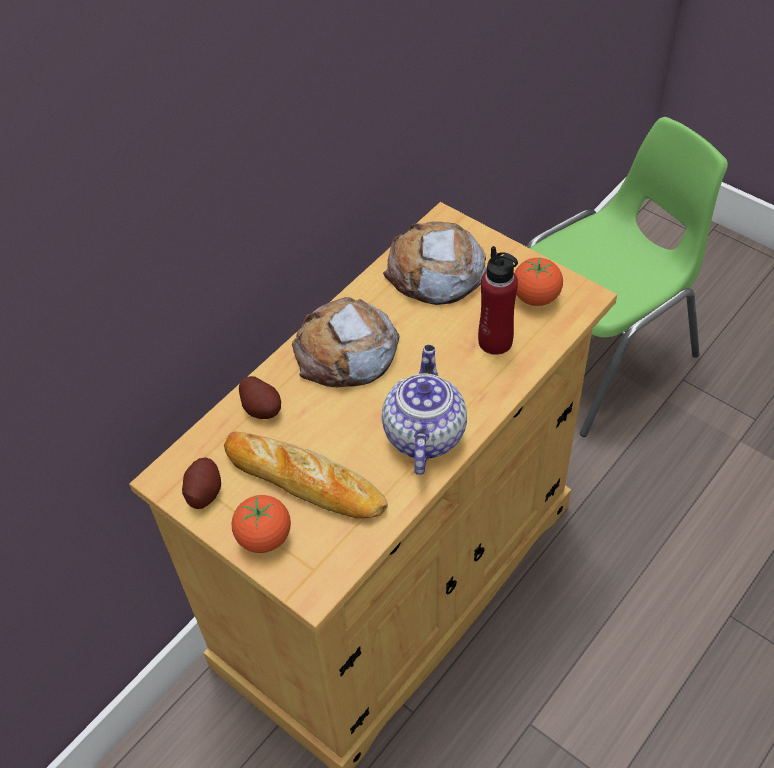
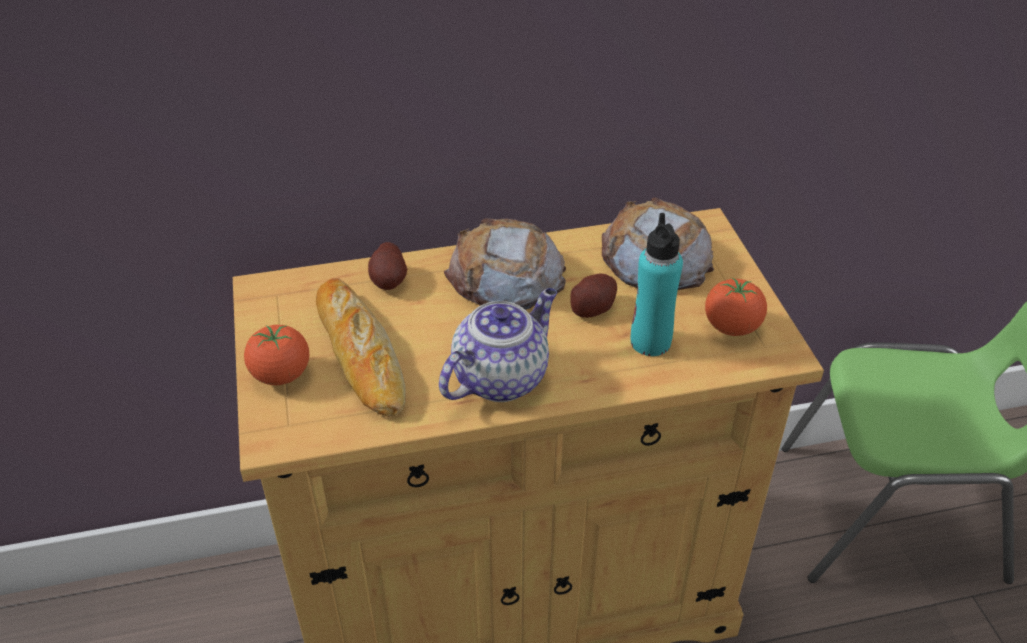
camera: 35 degrees right, 10 degrees down
potato [182,458,221,509] -> potato moved to [570,273,617,318]
red bottle [478,246,518,355] -> turquoise bottle [631,213,683,356]

